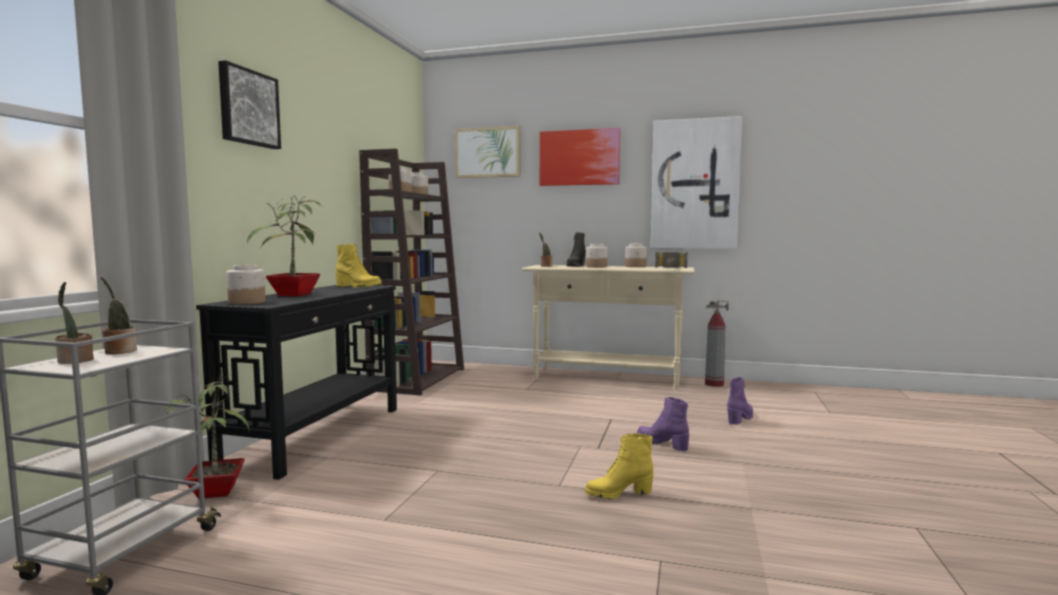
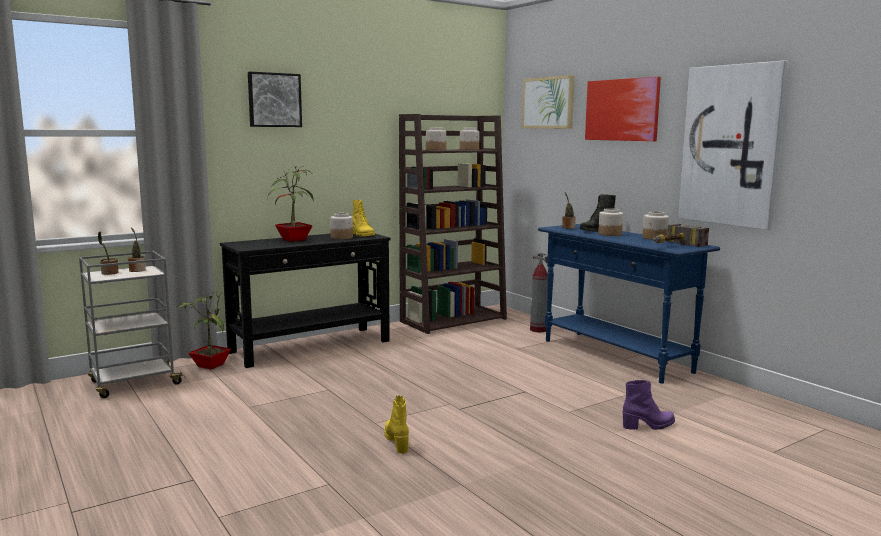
camera: 40 degrees right, 5 degrees up
jar [226,265,266,304] -> jar moved to [330,213,353,239]
beige console table [522,265,695,389] -> blue console table [538,224,720,384]
yellow boot [585,433,654,499] -> yellow boot turned 45 degrees clockwise [384,395,409,454]
purple boot [637,397,689,451] -> none
fire extinguisher [705,301,729,387] -> fire extinguisher moved to [530,253,548,333]

